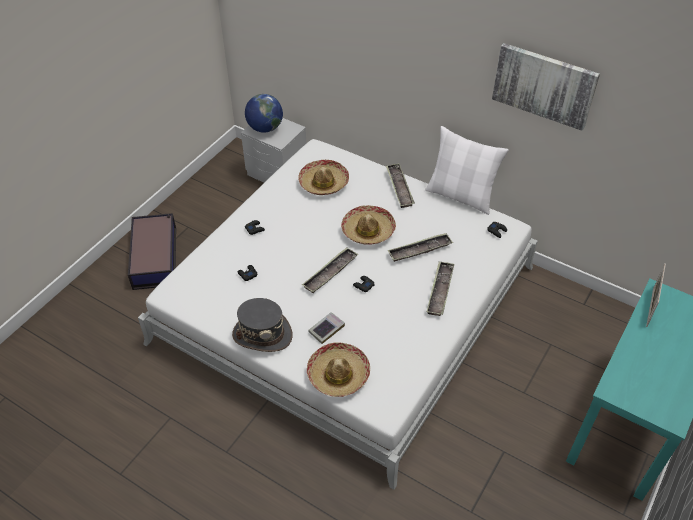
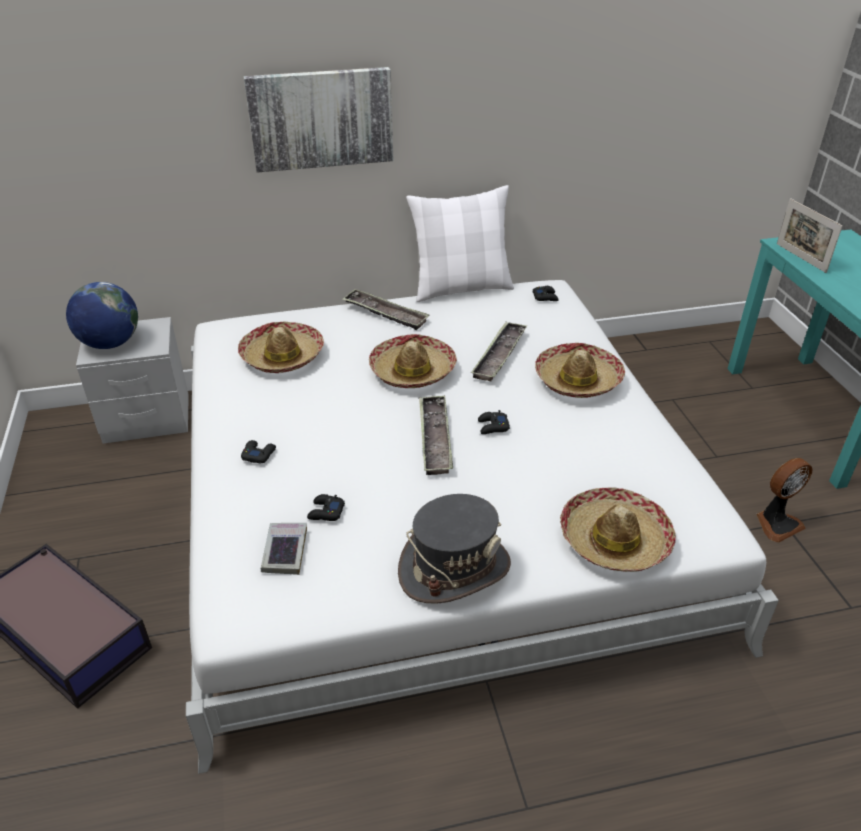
camera: 45 degrees left, 10 degrees down
book [308,312,345,344] -> book moved to [261,523,307,575]
tray [426,262,454,316] -> hat [535,343,625,398]
picture [492,43,600,131] -> picture moved to [244,67,393,173]
none -> fan [756,458,812,543]

